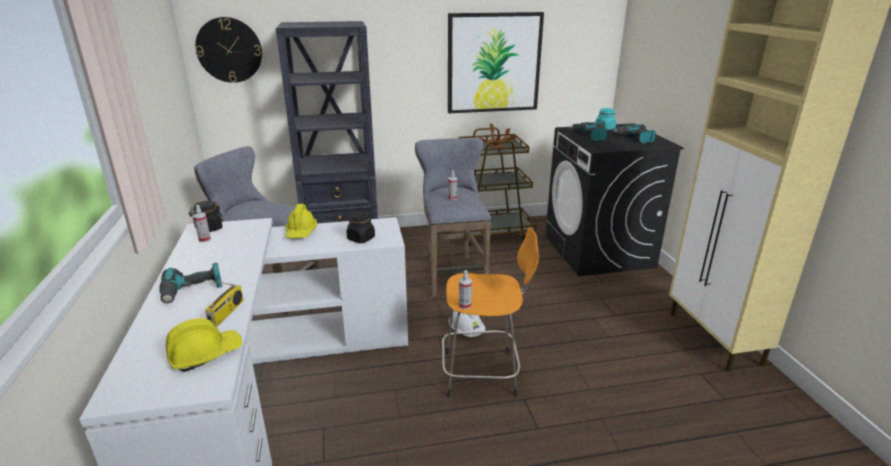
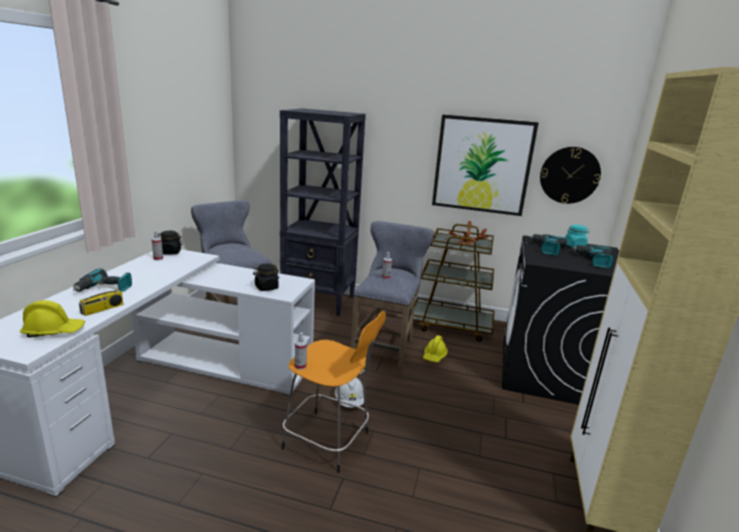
camera: 25 degrees right, 5 degrees down
wall clock [195,17,262,83] -> wall clock moved to [540,147,601,204]
yellow hard hat [285,204,317,238] -> yellow hard hat moved to [423,335,448,362]

